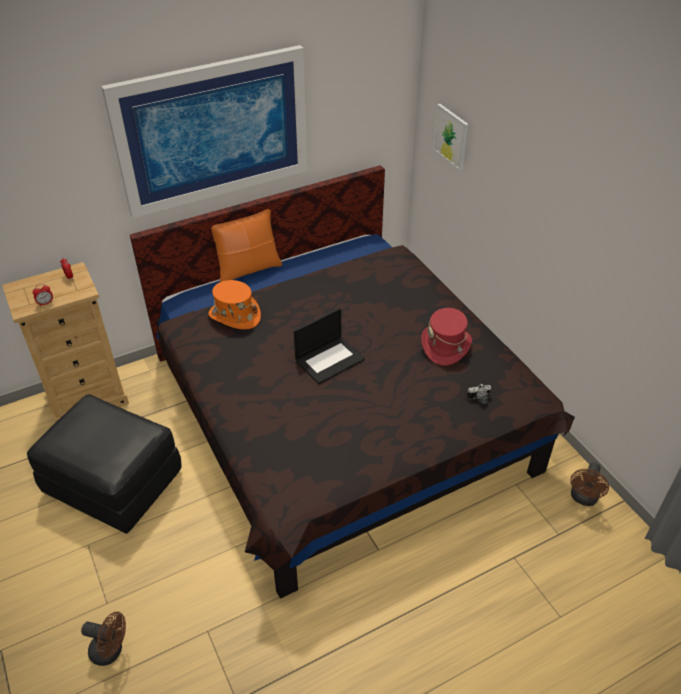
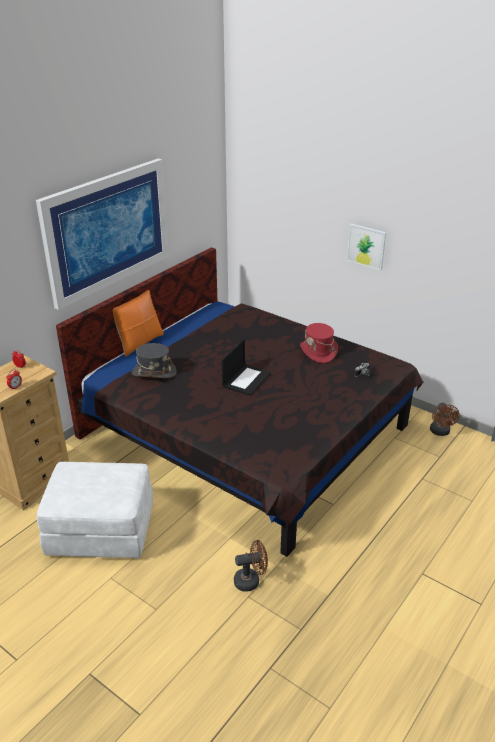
camera: 25 degrees left, 10 degrees down
black ottoman [27,394,182,534] -> white ottoman [37,462,153,558]
brown fan [81,612,126,666] -> brown fan moved to [234,540,268,592]
orange hat [208,280,261,329] -> grey hat [132,343,177,378]
picture [433,104,468,171] -> picture moved to [347,224,386,270]

